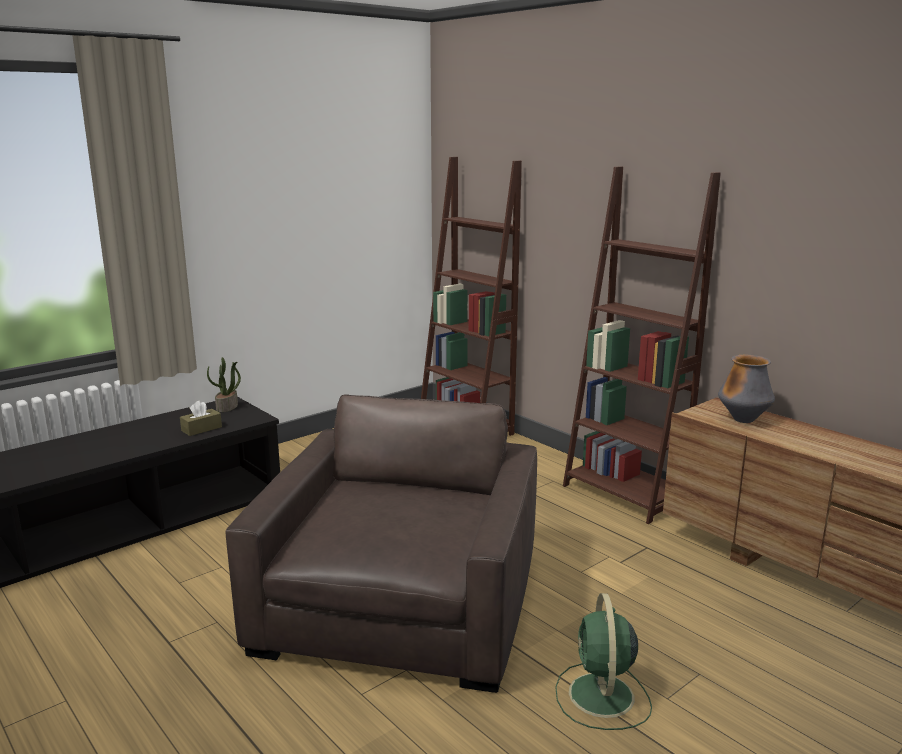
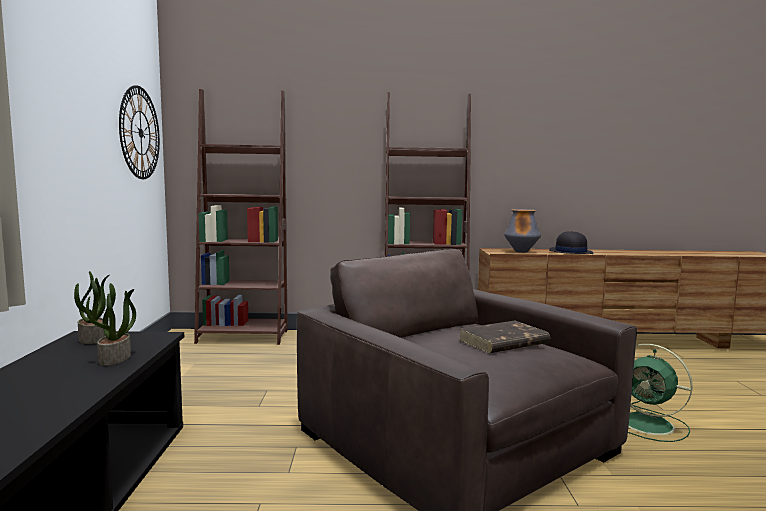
camera: 50 degrees left, 10 degrees down
brown tissue box [180,401,222,436] -> potted plant [86,283,136,366]
none -> wall clock [119,85,160,179]
none -> brown book [460,321,551,353]
none -> black hat [549,231,593,254]

